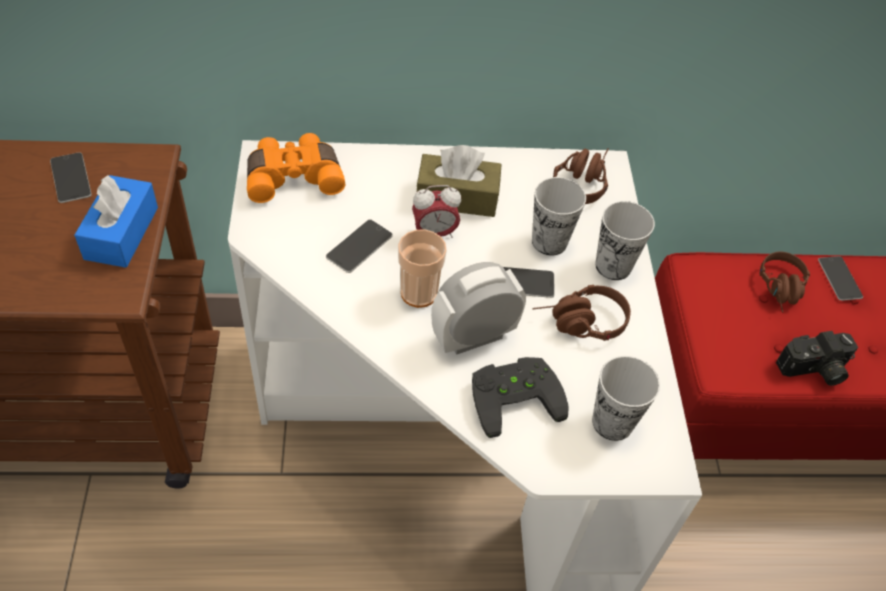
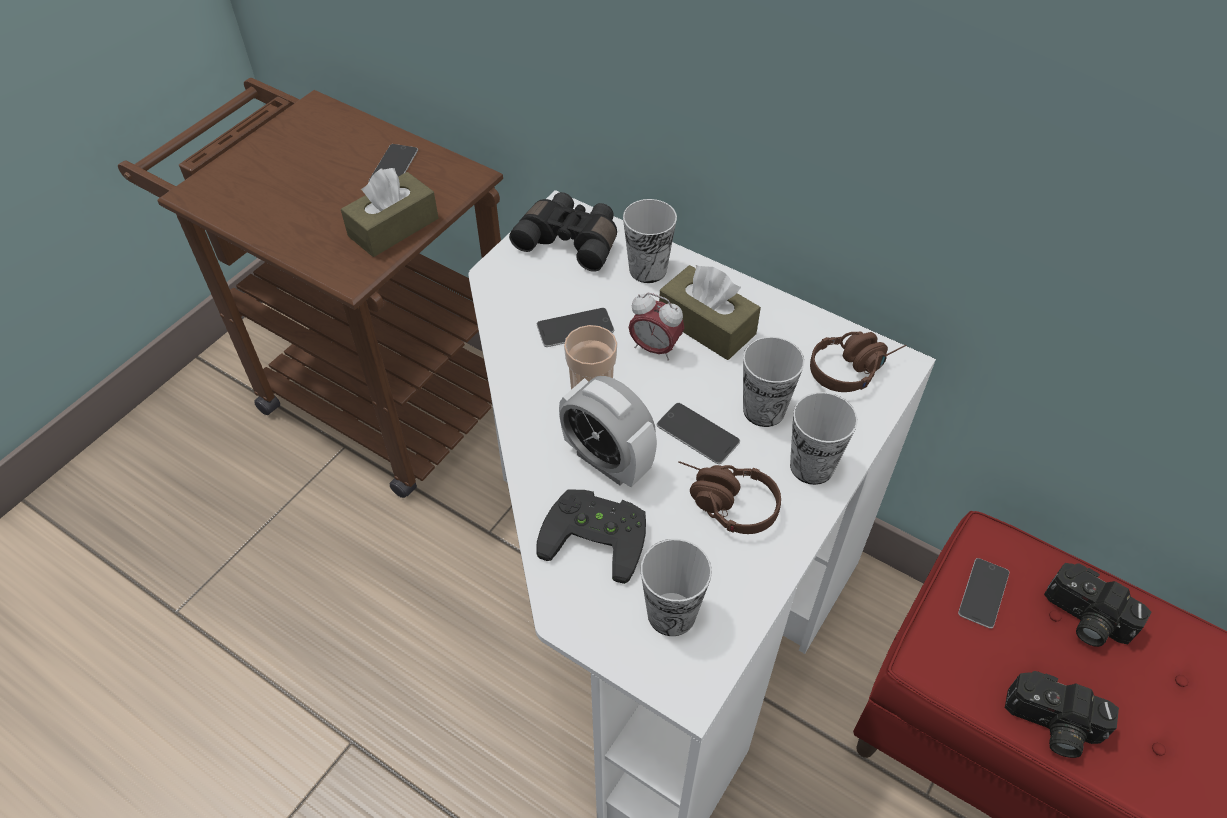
camera: 40 degrees right, 0 degrees up
blue tissue box [74,175,158,268] -> brown tissue box [341,168,438,257]
orange binoculars [247,133,345,203] -> black binoculars [509,192,617,272]
alarm clock [431,262,526,355] -> alarm clock turned 150 degrees counterclockwise [559,376,657,487]
brown headphones [759,252,810,313] -> camera [1044,563,1151,647]
phone [818,256,863,301] -> phone moved to [958,558,1009,629]
none -> cup [623,199,677,283]

